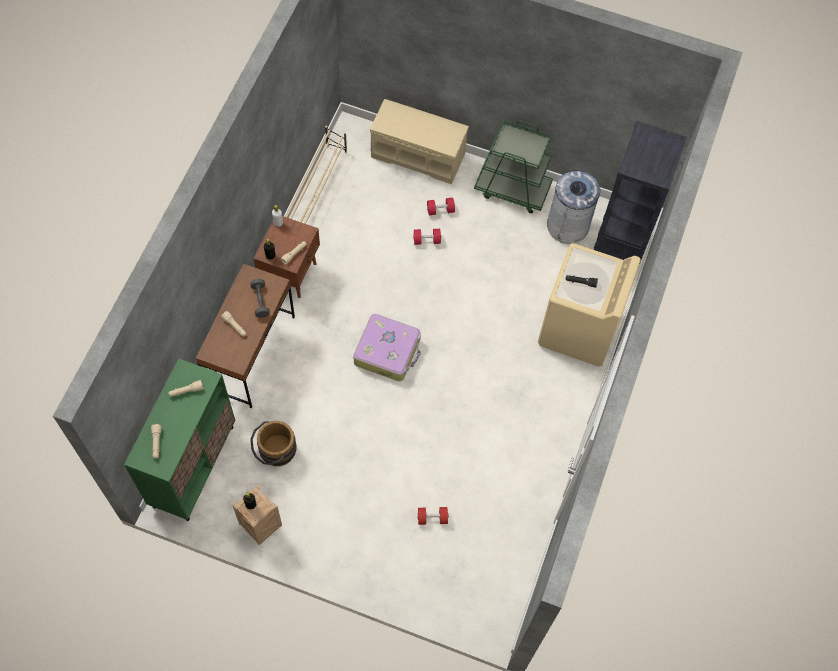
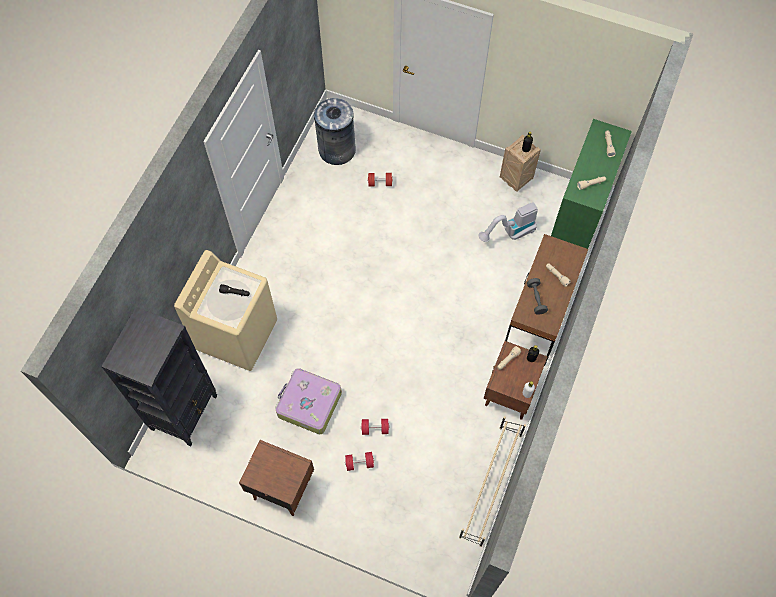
camera: 175 degrees left, 0 degrees up
brown bucket [250,421,296,466] -> vacuum cleaner [478,202,538,242]
suitcase [353,314,421,381] -> suitcase moved to [275,368,342,434]
beige bench [370,99,469,184] -> none
green cart [474,120,553,213] -> brown nightstand [239,440,314,516]
grey trash can [547,171,600,244] -> grey trash can moved to [314,98,356,165]

